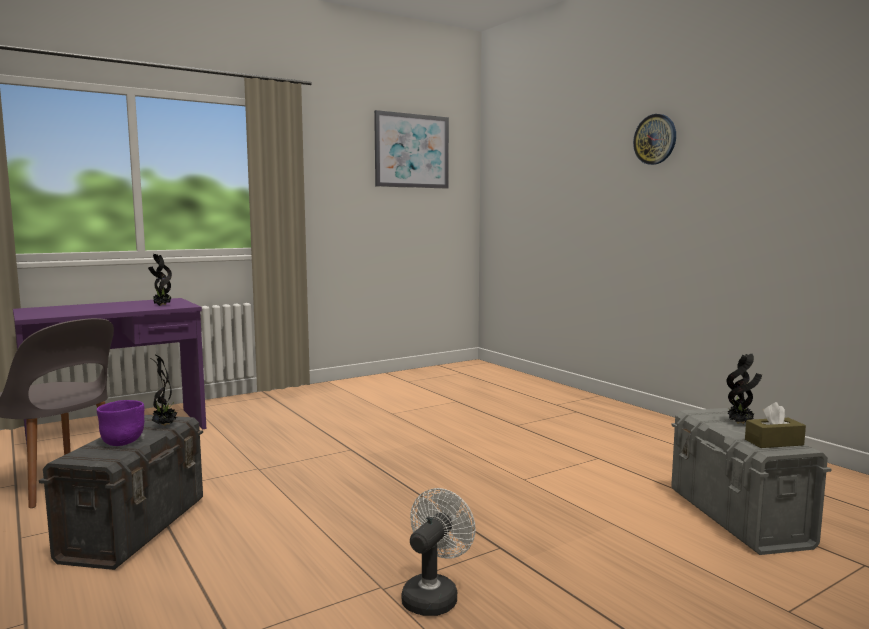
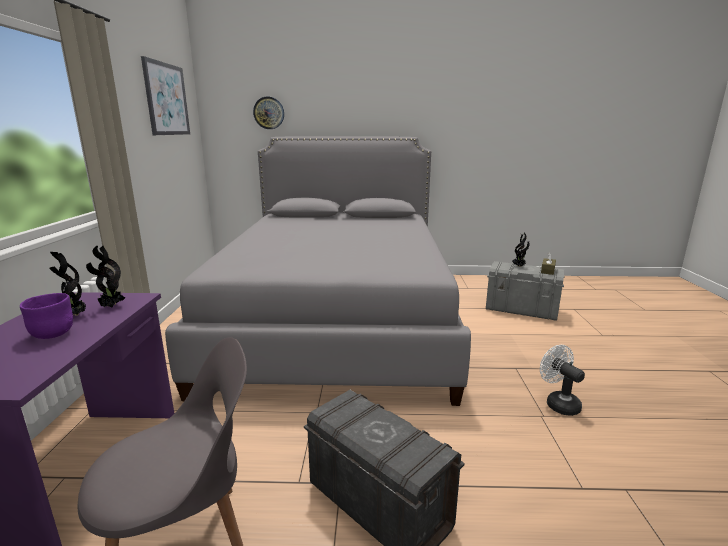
camera: 55 degrees left, 10 degrees up
purple bowl [97,400,145,446] -> purple bowl moved to [20,293,73,339]
potted plant [150,355,177,426] -> potted plant moved to [49,252,86,316]
wall clock [633,114,676,165] -> wall clock moved to [253,97,284,129]
none -> grey bed [165,136,471,406]

